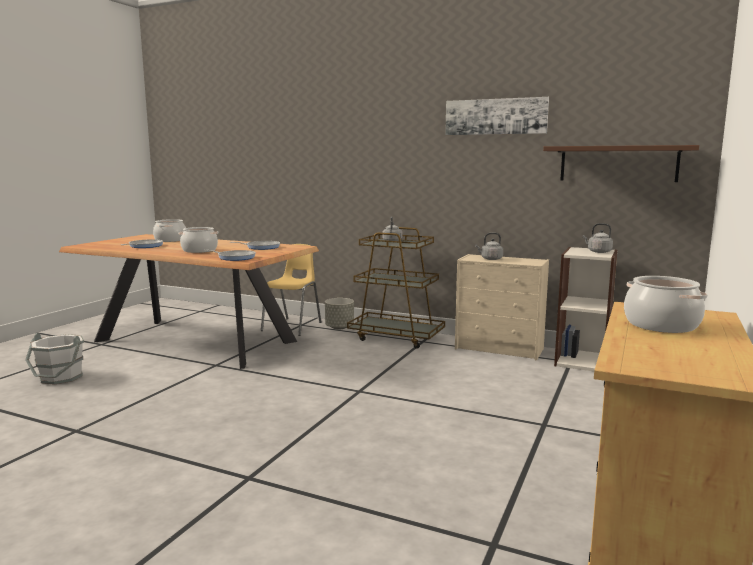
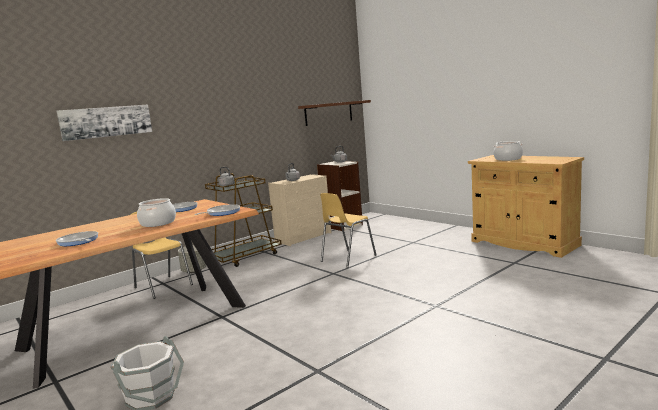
camera: 65 degrees left, 0 degrees up
cooking pot [153,219,186,242] -> none
picture [445,97,549,135] -> picture moved to [57,104,152,141]
none -> yellow chair [320,193,377,268]

